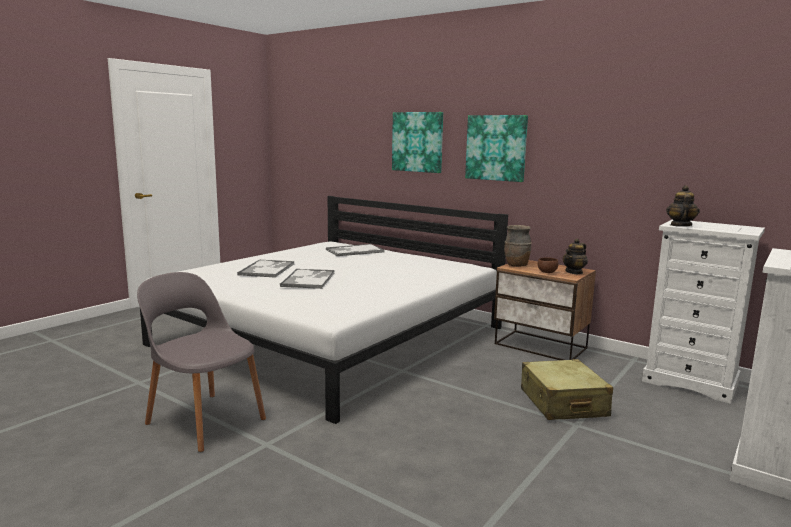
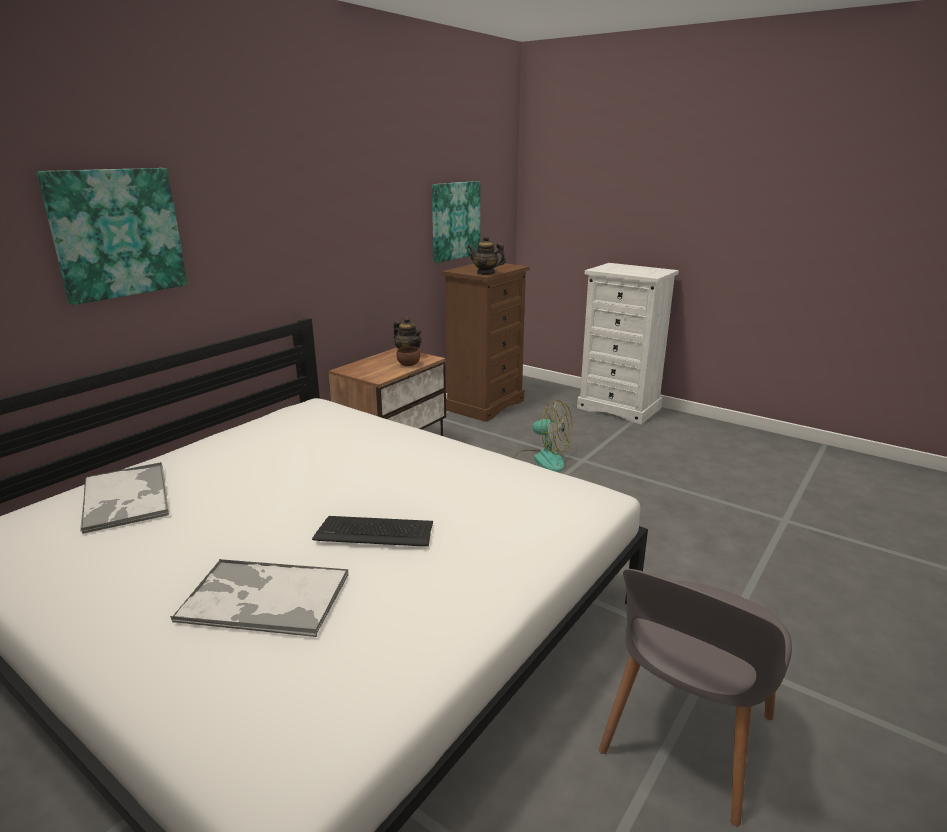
camera: 90 degrees left, 10 degrees up
tray [280,269,334,289] -> keyboard [312,516,433,546]
picture [465,115,528,182] -> picture moved to [432,181,480,263]
brown vase [504,225,532,267] -> none
beige suitcase [521,359,613,420] -> fan [514,400,573,472]
white dresser [642,220,765,404] -> brown dresser [441,263,530,422]

